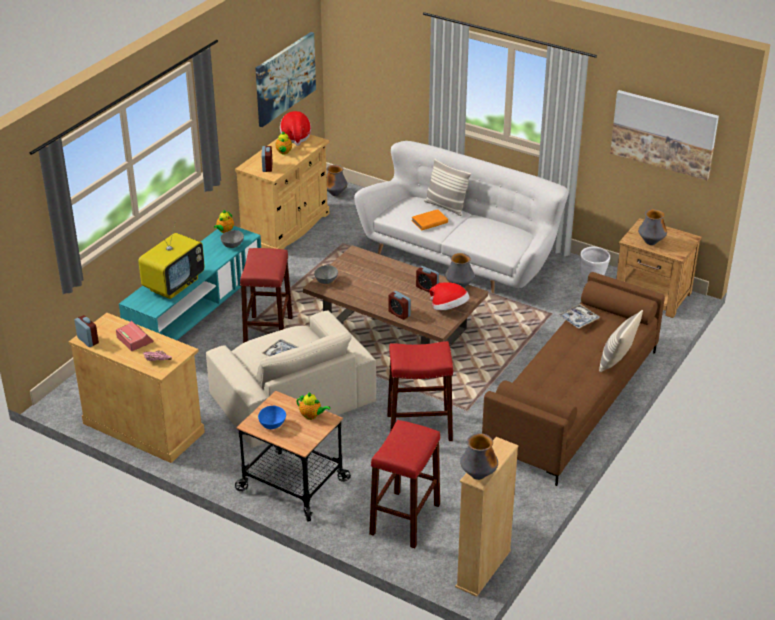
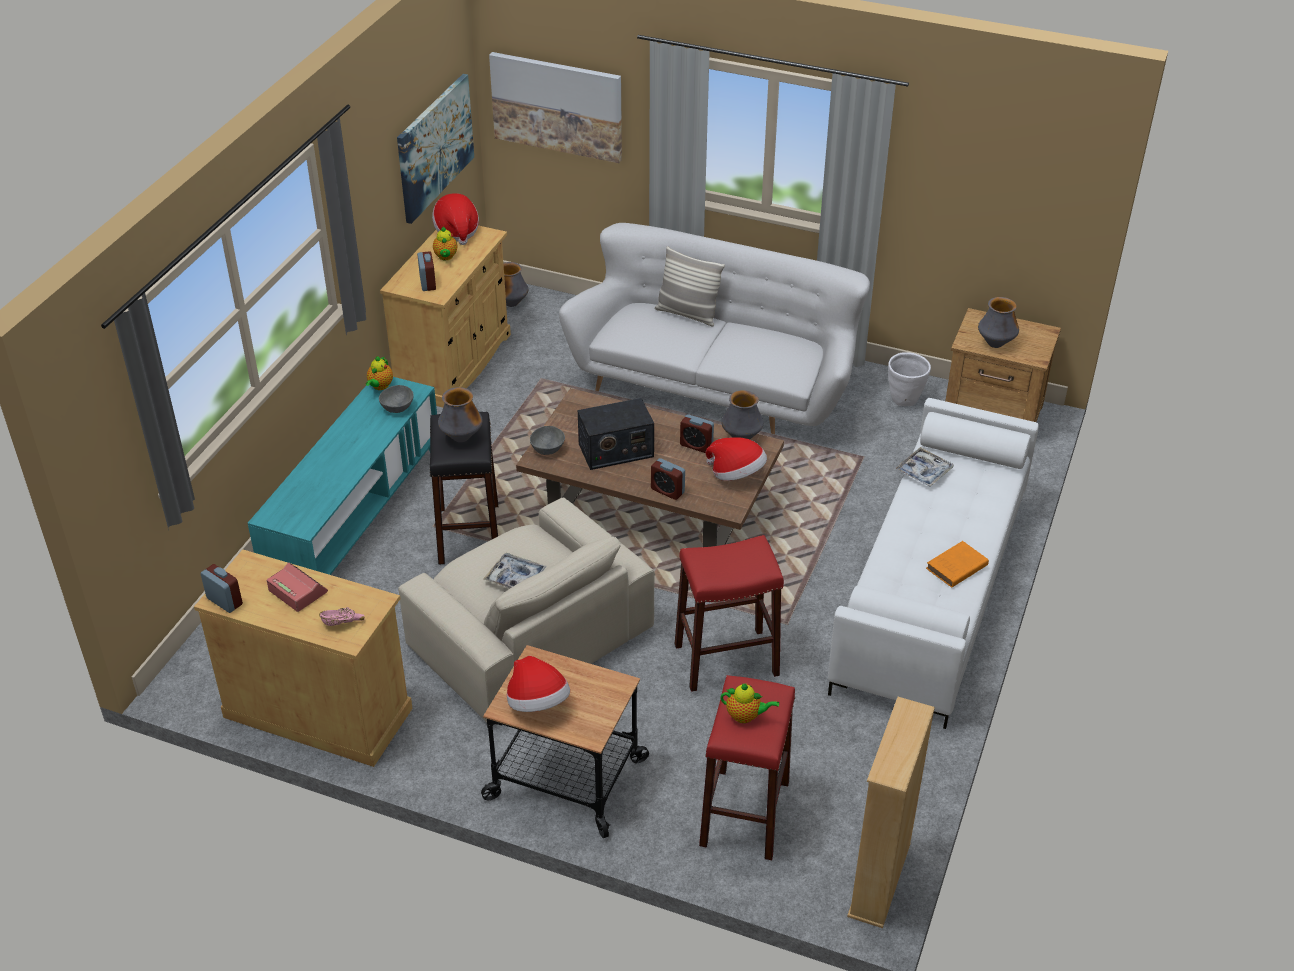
camera: 10 degrees left, 5 degrees up
television [138,221,205,299] -> none
red stool [240,248,293,343] -> black stool [430,412,498,565]
blue bowl [258,406,286,429] -> hat [507,656,570,712]
teapot [296,392,330,420] -> teapot moved to [720,684,779,723]
orange book [412,209,448,231] -> orange book moved to [926,541,989,588]
vase [460,433,498,480] -> vase moved to [438,387,483,442]
brown sofa [482,272,665,486] -> white sofa [828,398,1039,729]
pillow [599,310,643,372] -> none
picture [610,90,719,180] -> picture moved to [489,52,622,163]
none -> radio [578,398,654,470]

